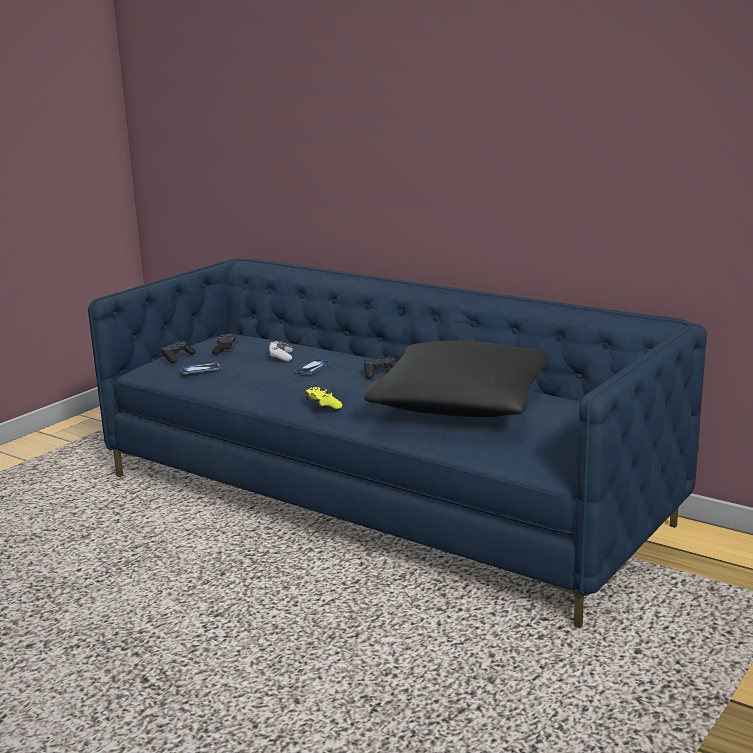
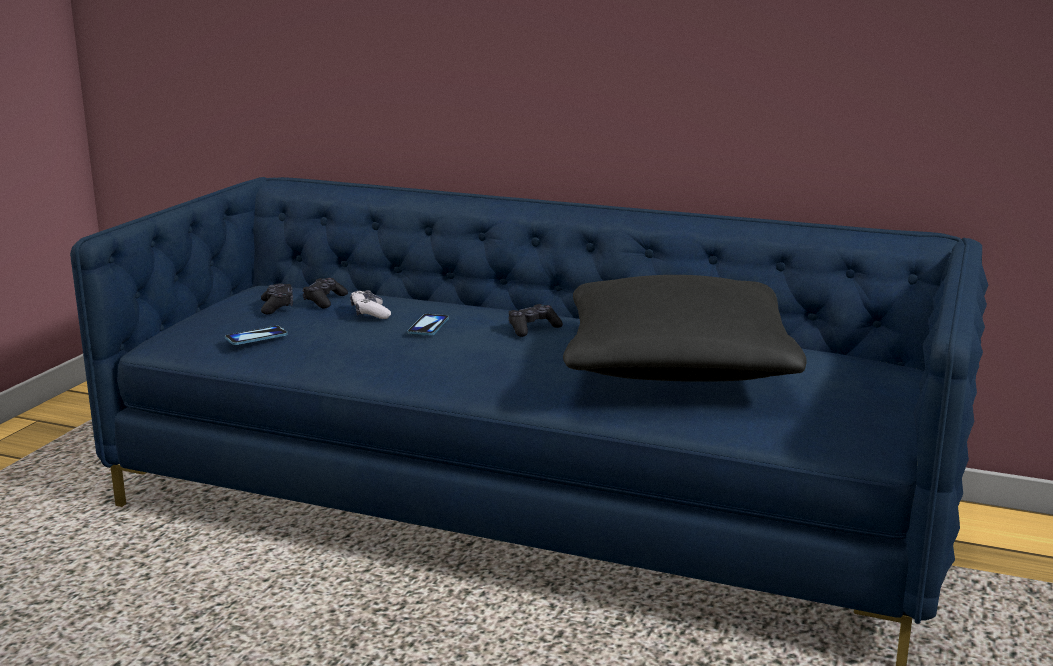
camera: 15 degrees left, 0 degrees up
black game controller [160,341,196,363] -> black game controller moved to [303,278,348,309]
yellow game controller [306,387,342,409] -> none

